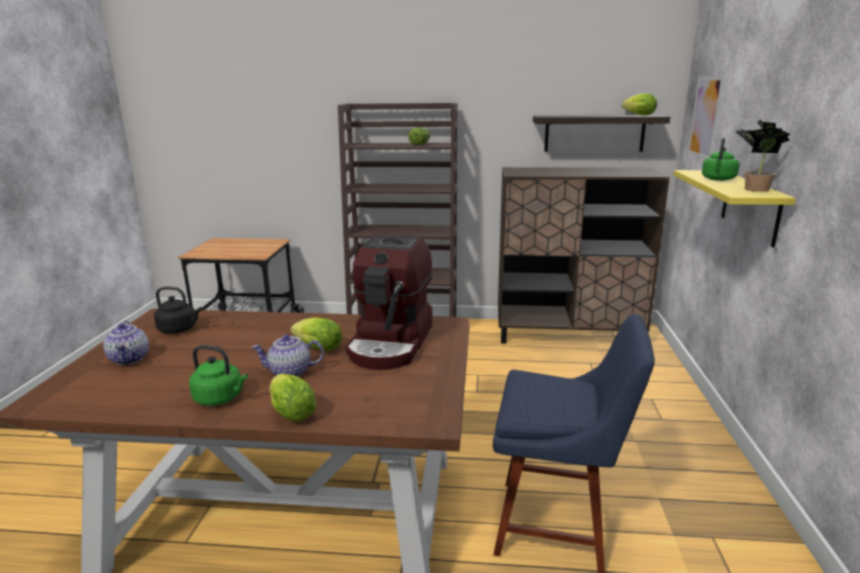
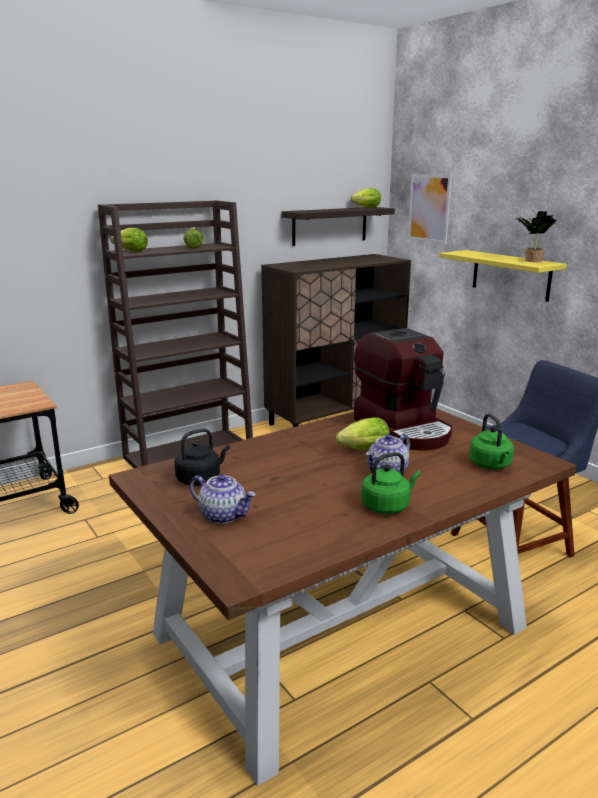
camera: 40 degrees left, 0 degrees up
lettuce [269,373,316,422] -> lettuce moved to [111,228,148,252]
green kettle [702,137,740,181] -> green kettle moved to [469,413,514,470]

